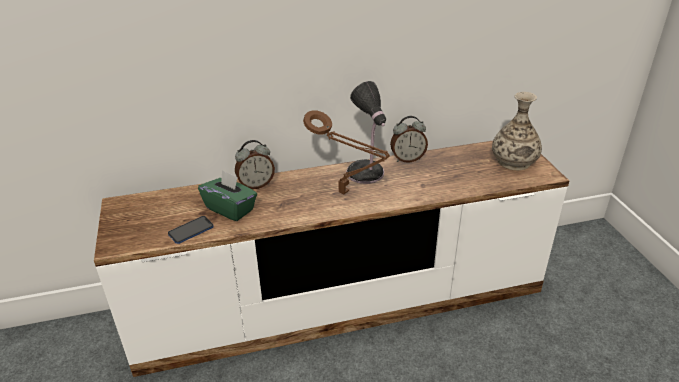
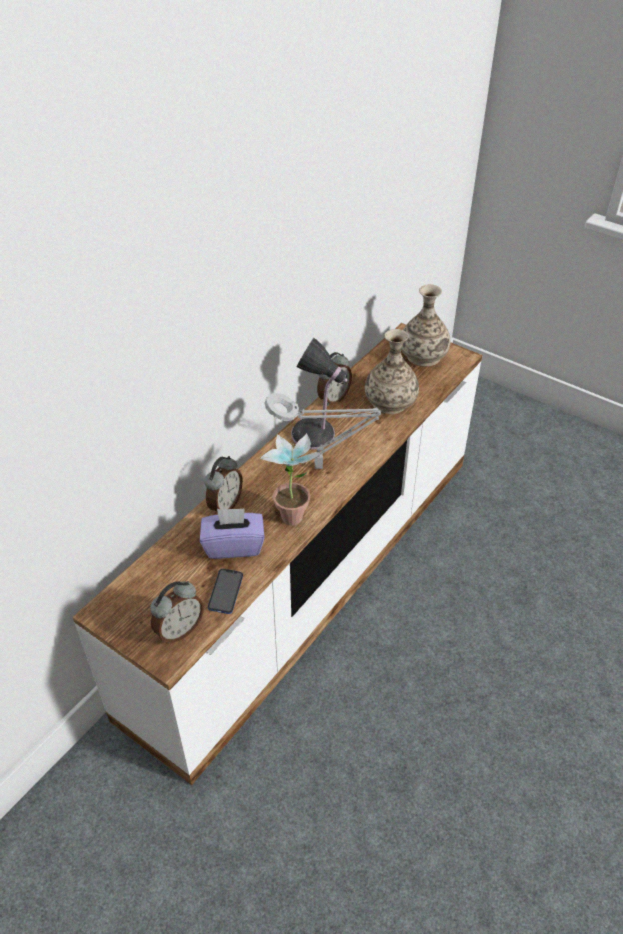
camera: 40 degrees left, 10 degrees up
green tissue box [198,170,257,221] -> purple tissue box [200,508,265,559]
brown table lamp [303,110,390,194] -> grey table lamp [264,393,381,469]
none -> alarm clock [150,581,204,643]
none -> potted plant [260,433,323,526]
none -> vase [365,329,419,414]

